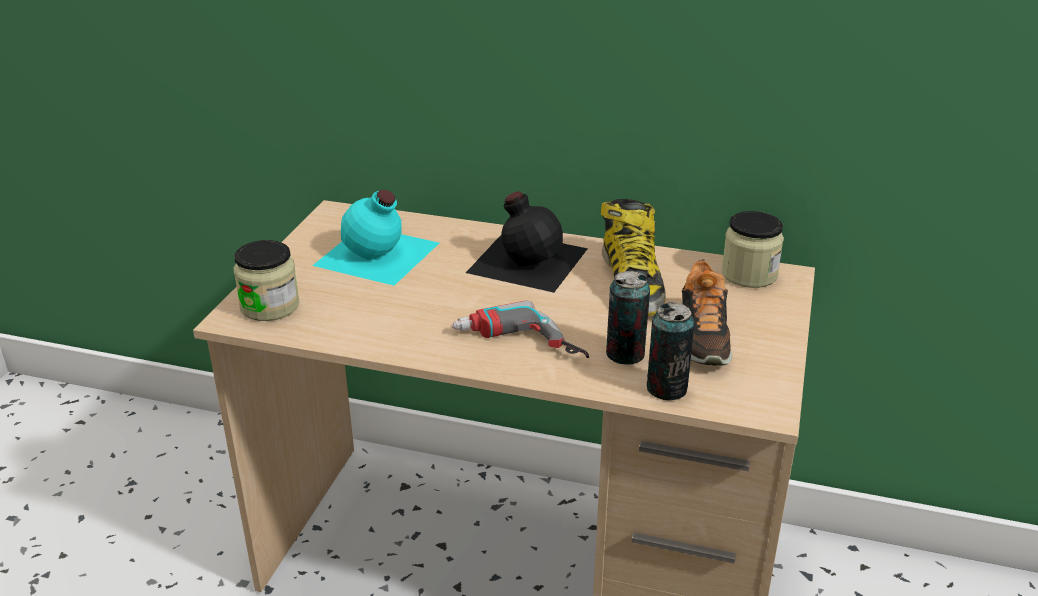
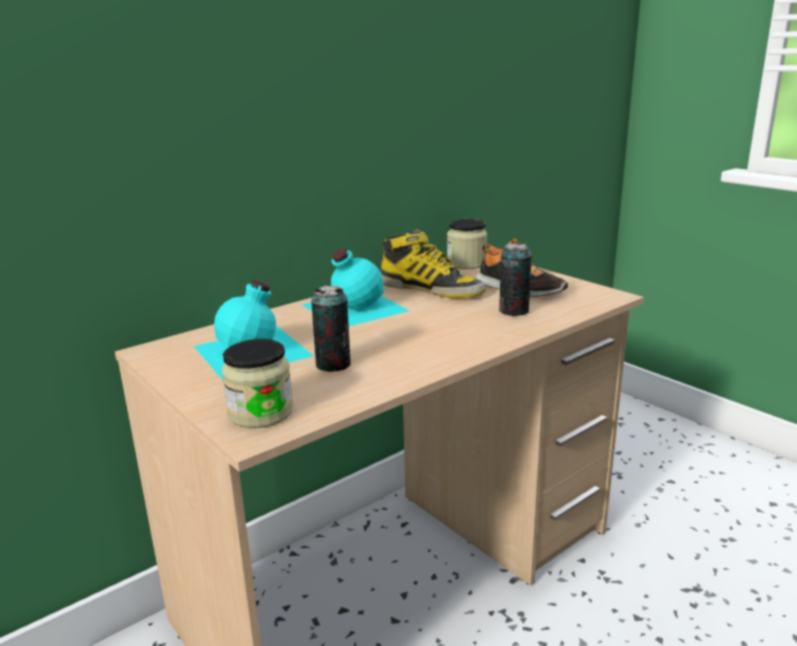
camera: 55 degrees left, 10 degrees down
power drill [452,300,589,358] -> none
black bottle [466,191,588,293] -> turquoise bottle [302,249,409,326]
can [647,302,694,400] -> can moved to [311,286,351,372]

